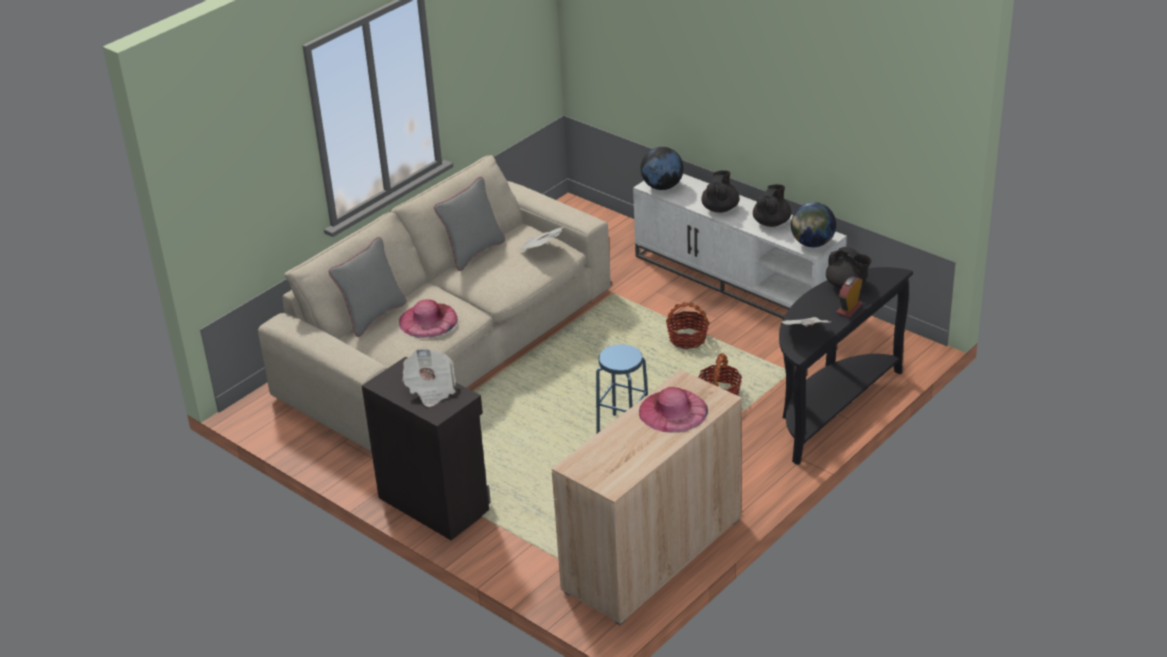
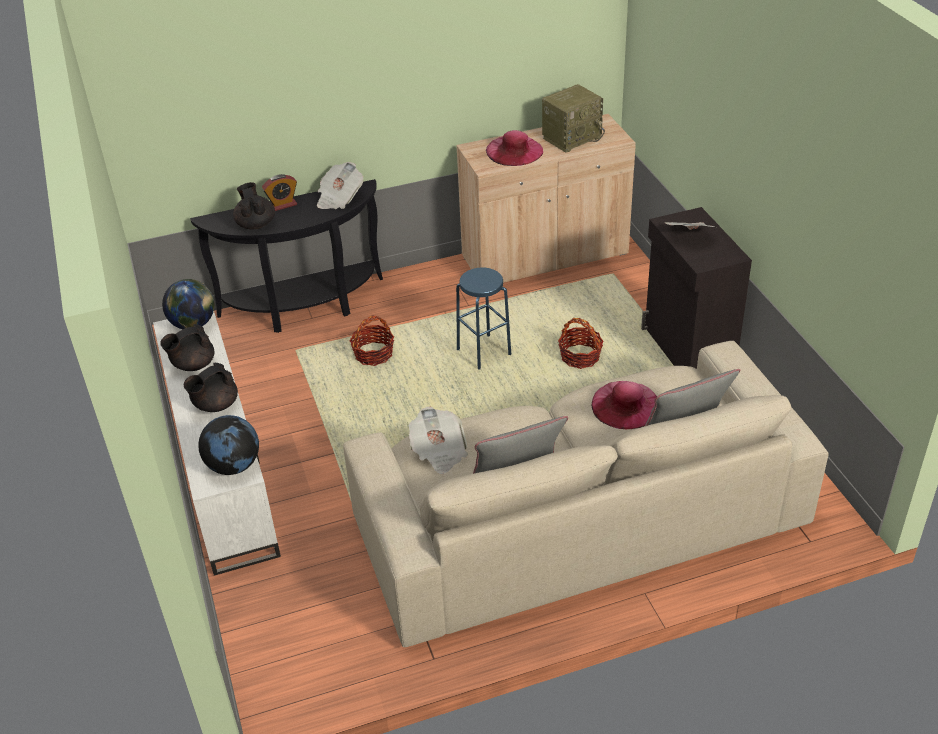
camera: 150 degrees left, 5 degrees up
basket [666,302,710,349] -> basket moved to [558,318,604,369]
none -> radio [542,84,605,153]

